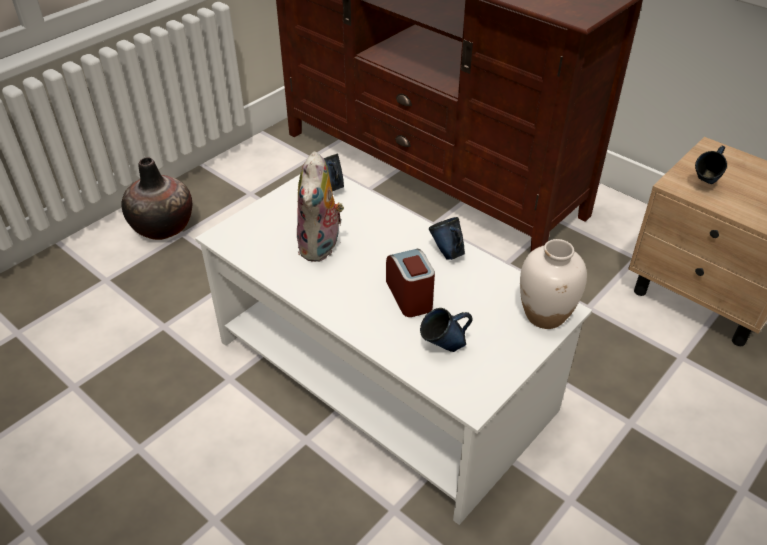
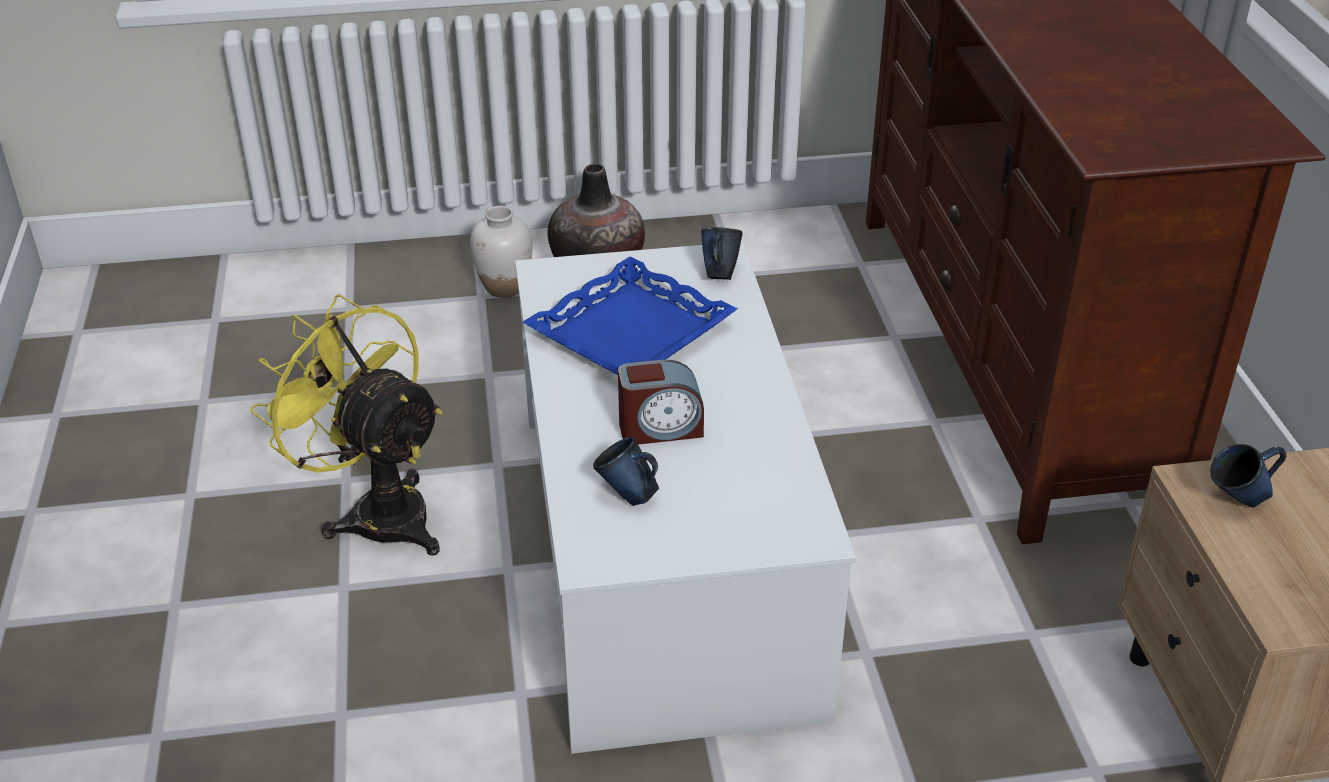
camera: 40 degrees right, 5 degrees down
plush toy [297,151,344,262] -> blue tray [523,256,738,375]
alarm clock [386,249,435,317] -> alarm clock turned 60 degrees clockwise [618,360,704,445]
blue mug [429,217,465,260] -> none
white vase [520,239,587,329] -> white vase moved to [470,206,533,298]
none -> yellow fan [250,294,443,556]

